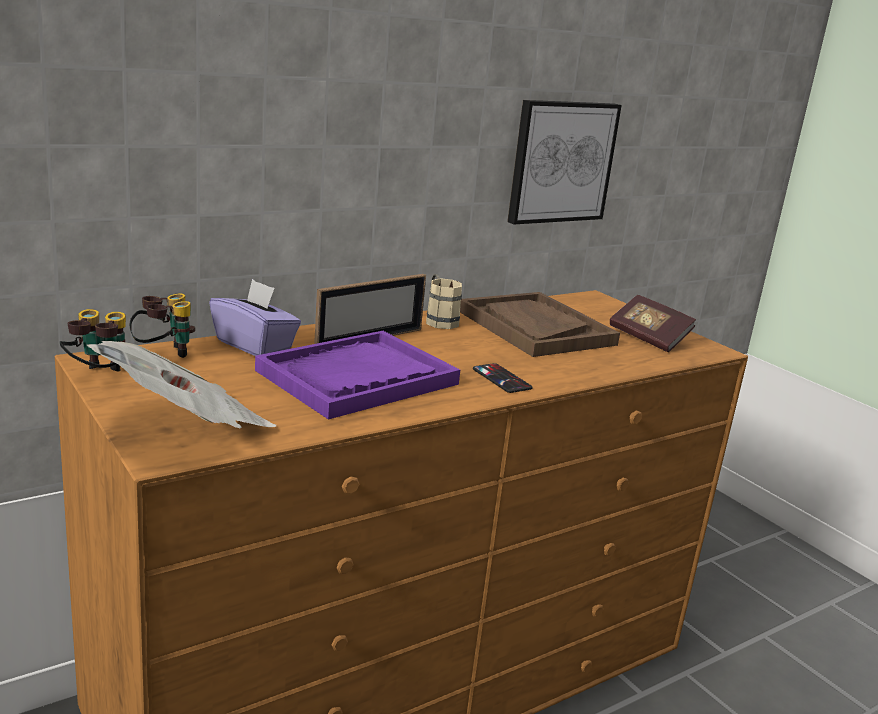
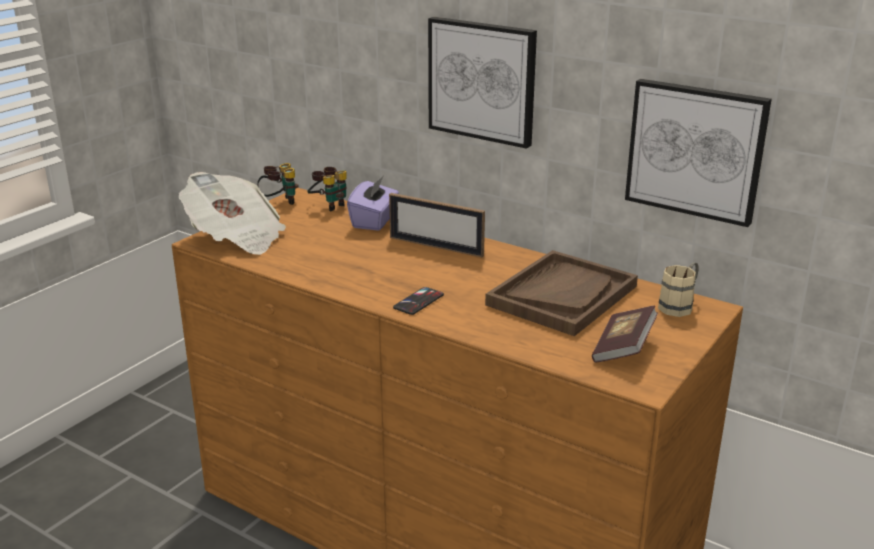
camera: 70 degrees right, 5 degrees up
purple tray [255,331,460,420] -> none
beige mug [426,274,462,329] -> beige mug moved to [658,262,699,317]
none -> picture [428,17,537,149]

